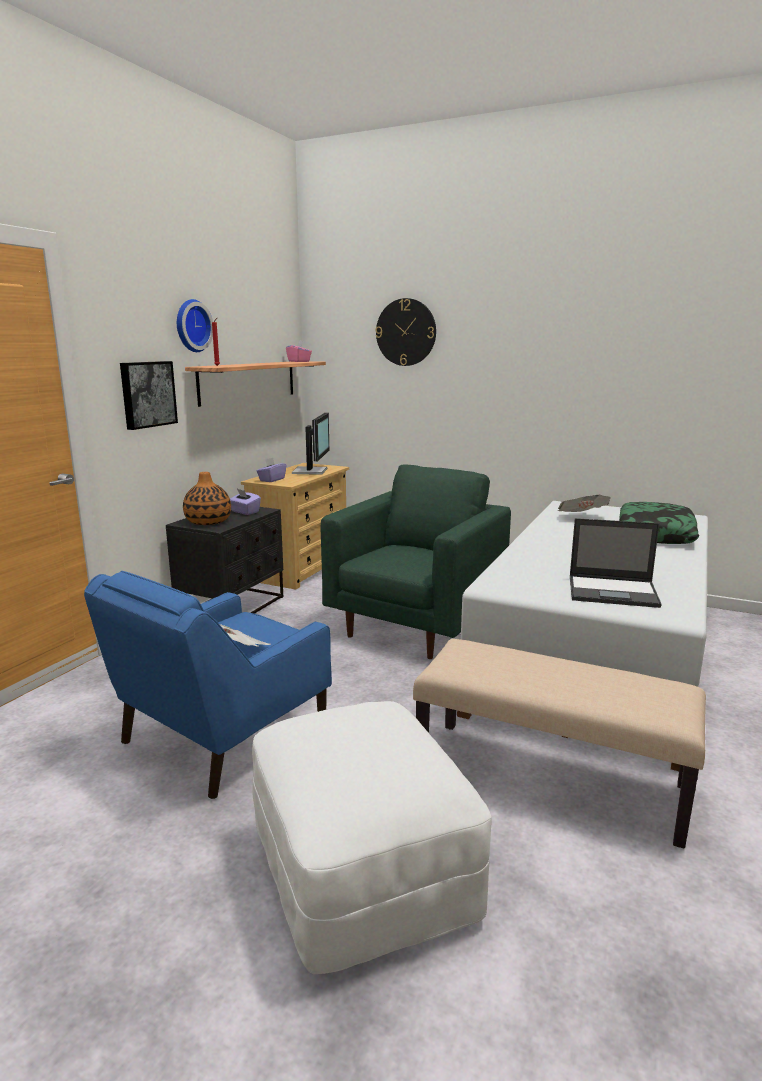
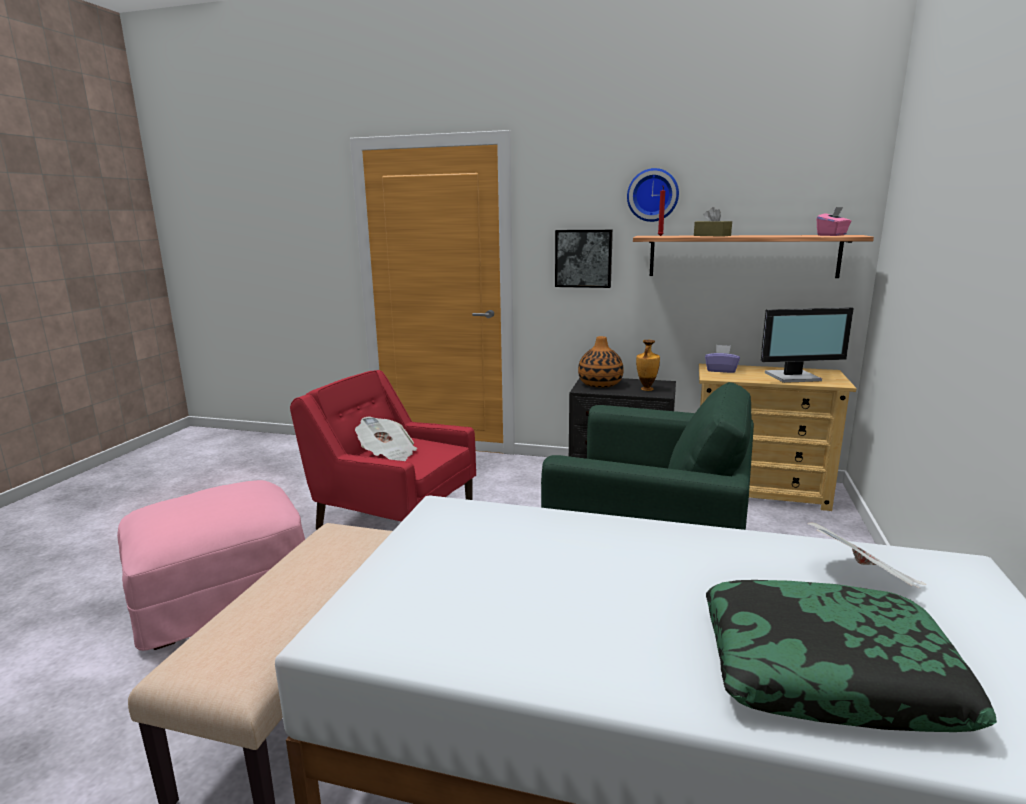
camera: 80 degrees right, 0 degrees up
blue armchair [84,571,332,799] -> red armchair [290,370,476,530]
purple tissue box [230,489,261,515] -> vase [636,340,660,391]
white ottoman [252,701,492,974] -> pink ottoman [117,480,305,651]
wall clock [375,298,436,366] -> none
laptop [570,518,662,608] -> none
none -> brown tissue box [694,207,732,237]

